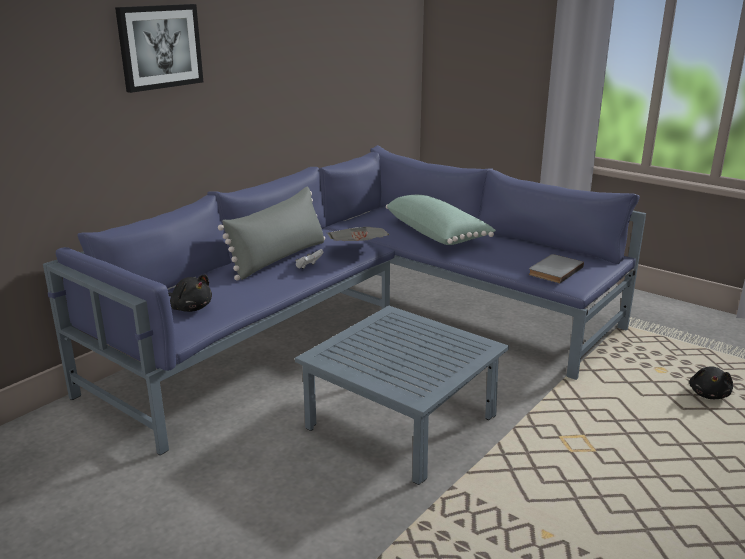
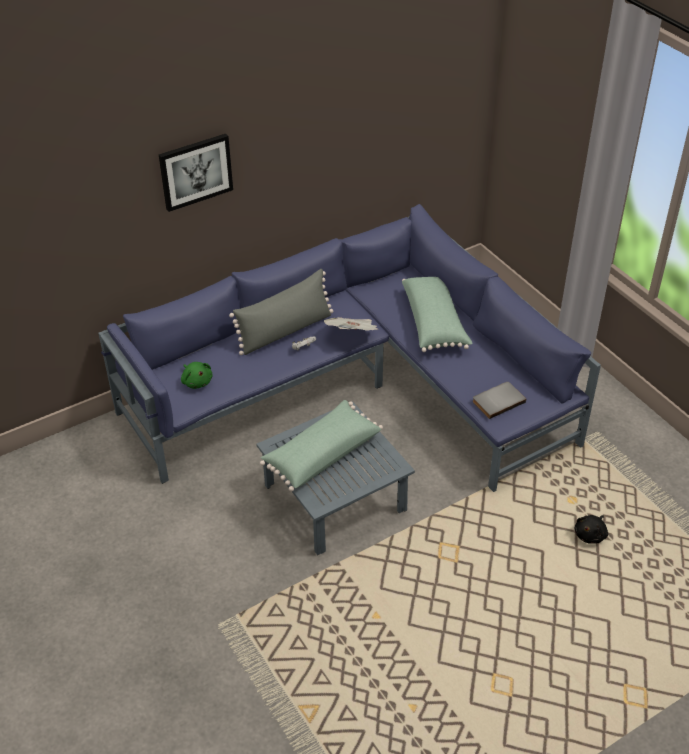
camera: 20 degrees right, 20 degrees up
black plush toy [168,274,212,312] -> green plush toy [181,362,213,389]
none -> green pillow [260,400,383,491]

